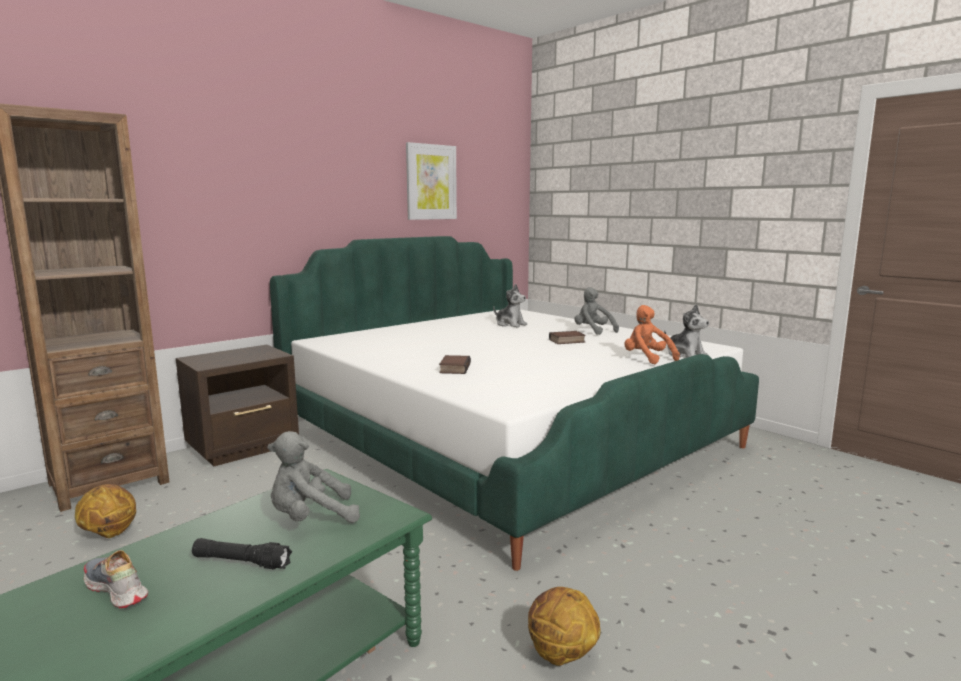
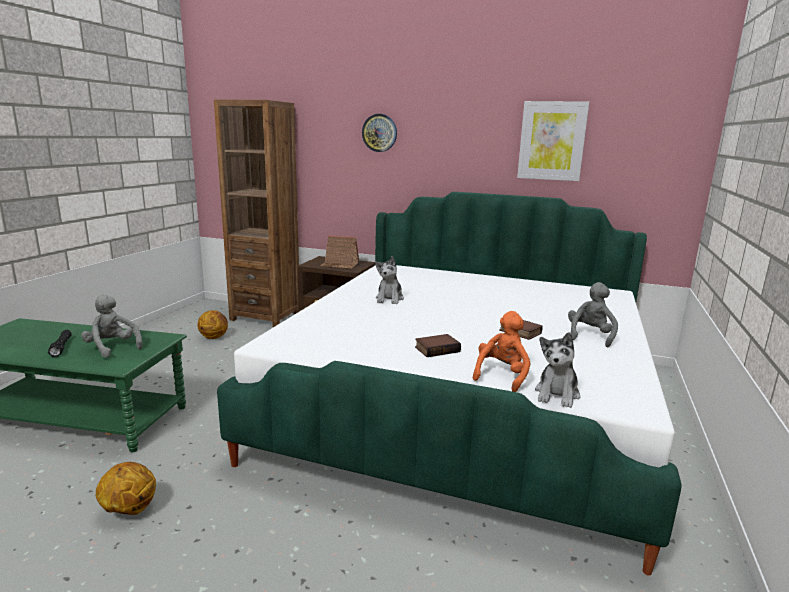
camera: 60 degrees right, 5 degrees up
shoe [84,550,148,608] -> none
book [439,355,471,374] -> book moved to [415,334,461,357]
plush toy [493,284,527,327] -> plush toy moved to [375,256,404,304]
none -> toy house [320,235,359,269]
none -> wall clock [362,114,397,152]

